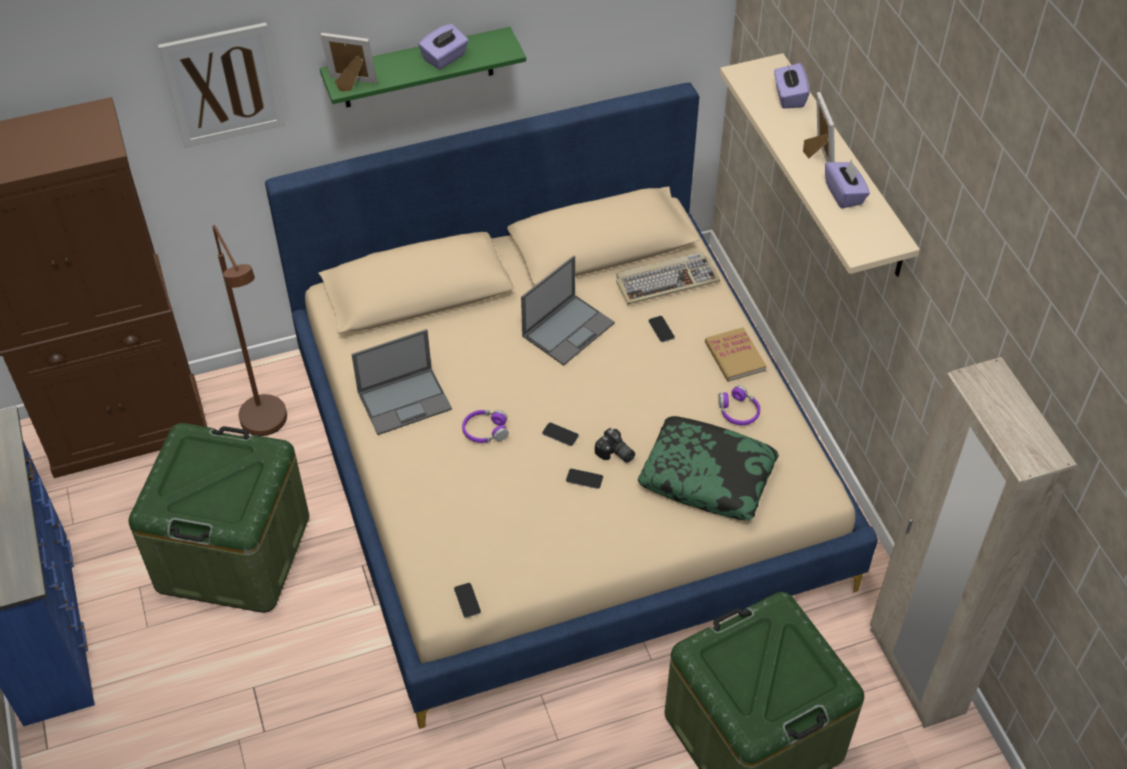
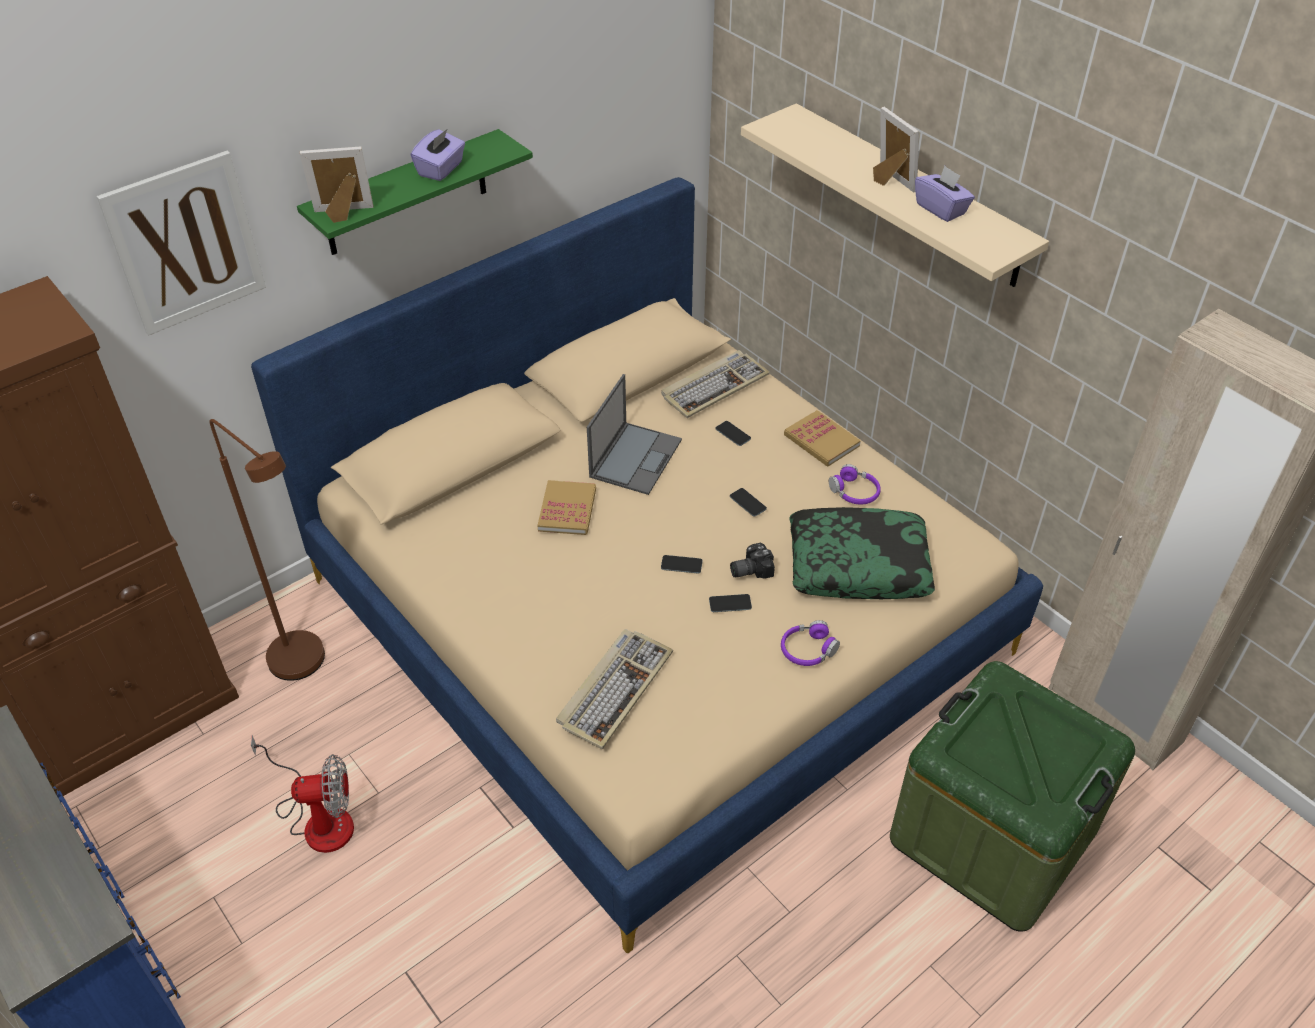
camera: 20 degrees left, 5 degrees down
green storage box [128,423,309,613] -> fan [251,735,354,853]
laptop [351,329,452,435] -> none
phone [454,583,481,618] -> phone moved to [730,488,767,517]
purple headphones [462,410,509,443] -> purple headphones moved to [781,620,840,666]
camera [595,428,635,463] -> camera turned 135 degrees clockwise [730,543,775,579]
purple tissue box [774,63,810,108] -> none
none -> book [537,480,596,535]
none -> keyboard [556,629,673,749]

